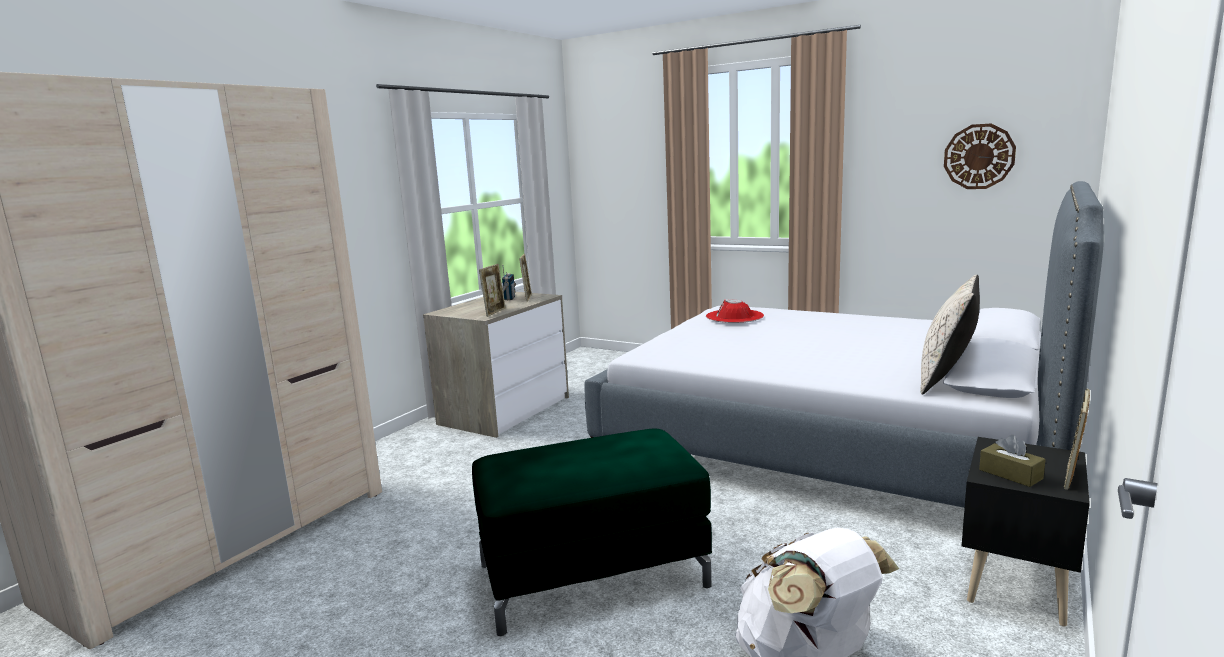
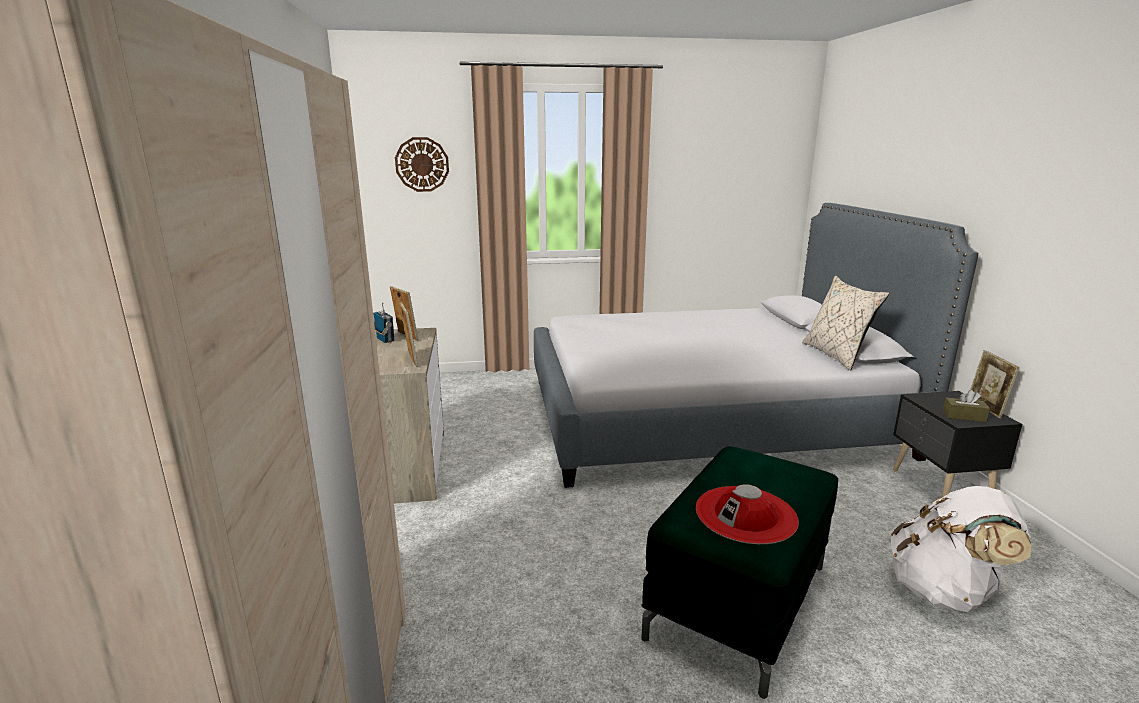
camera: 40 degrees left, 5 degrees up
red hat [706,299,764,323] -> red hat moved to [696,484,799,544]
wall clock [944,124,1016,189] -> wall clock moved to [395,137,449,192]

